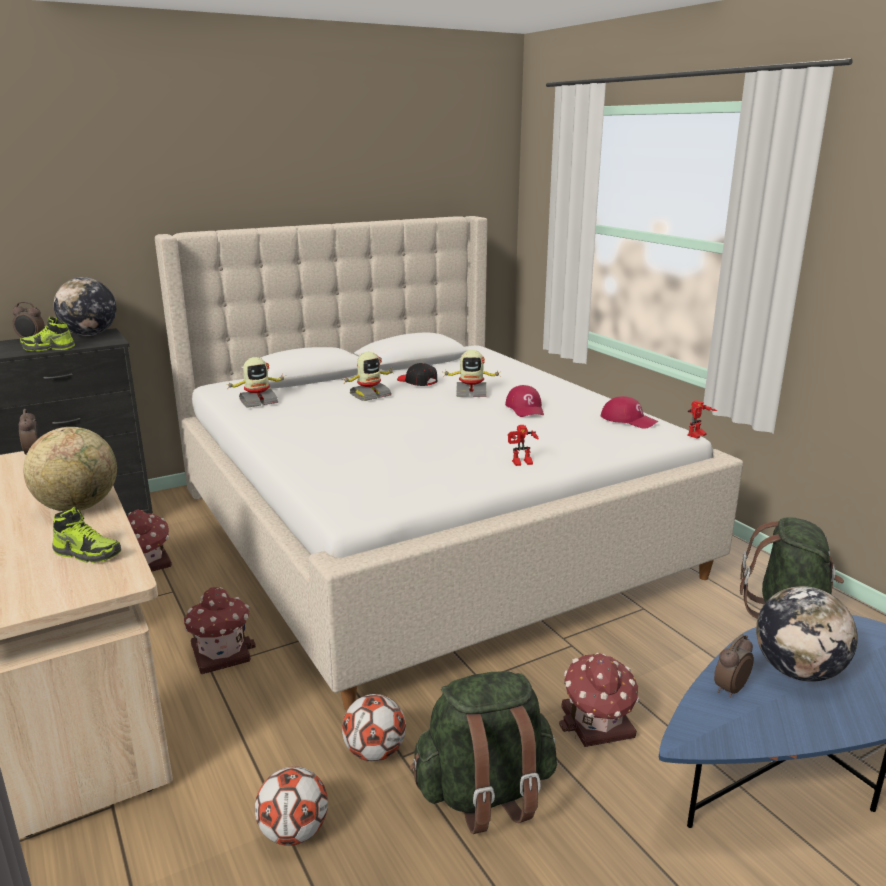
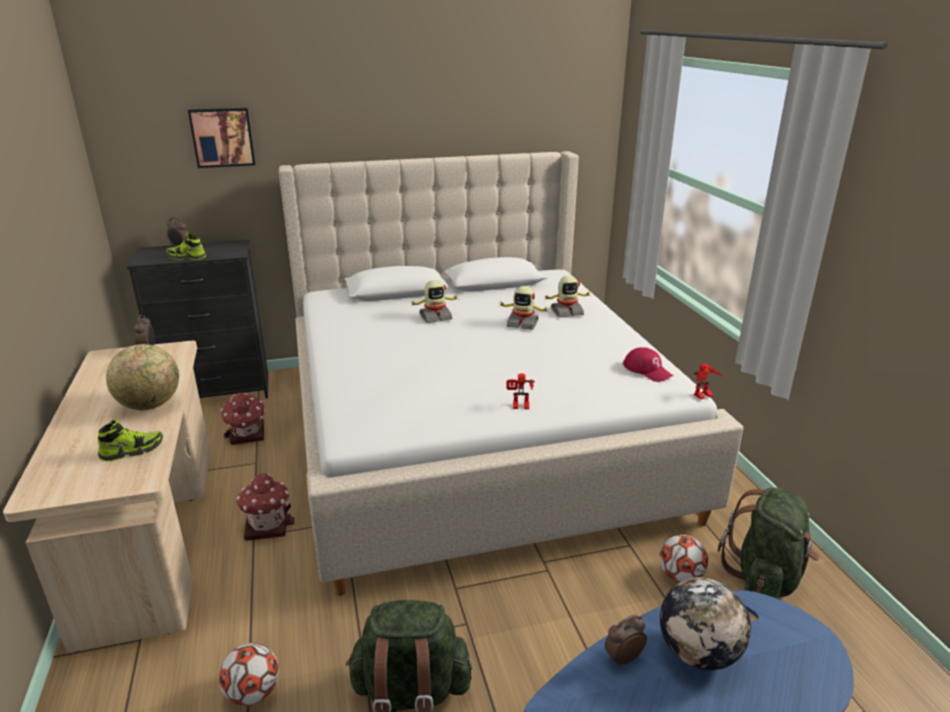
camera: 15 degrees right, 5 degrees up
shoe [52,507,121,563] -> shoe turned 60 degrees counterclockwise [98,420,163,461]
globe [54,277,116,336] -> none
toy robot [225,357,286,408] -> toy robot moved to [544,276,591,317]
football [342,694,406,761] -> football moved to [659,535,708,583]
black cap [397,363,437,386] -> none
red cap [505,385,544,417] -> none
toy house [559,653,639,747] -> none
none -> picture [188,108,255,168]

